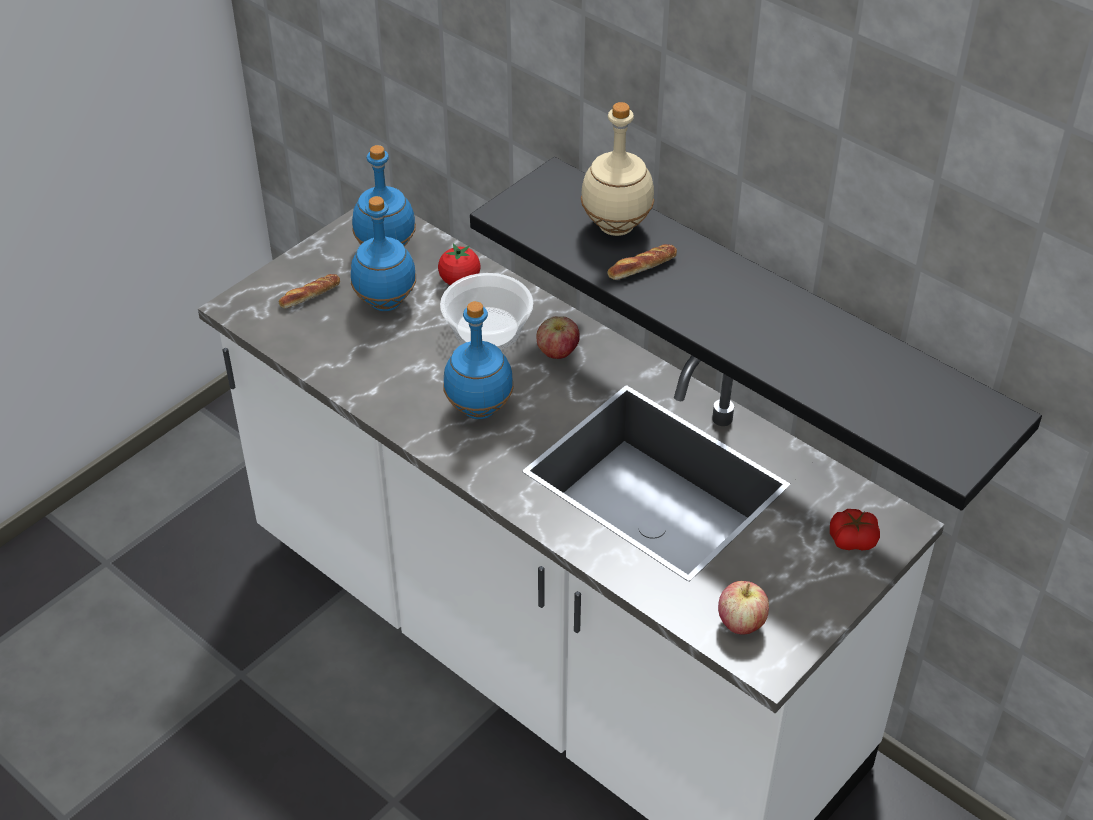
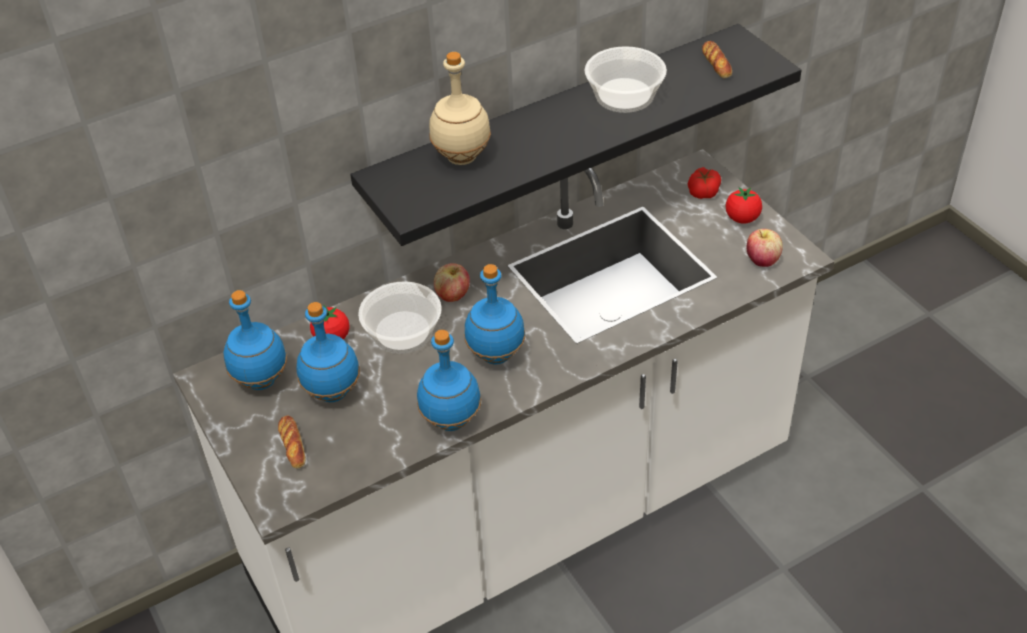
camera: 70 degrees left, 0 degrees up
bread [607,244,677,280] -> bread moved to [702,41,732,78]
none -> blue bottle [417,330,481,431]
none -> bowl [585,46,667,113]
none -> tomato [726,187,762,223]

